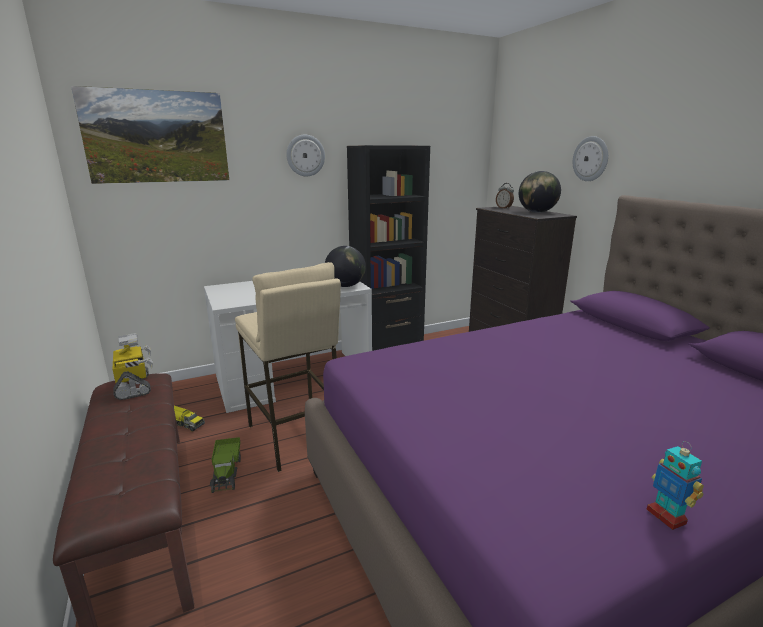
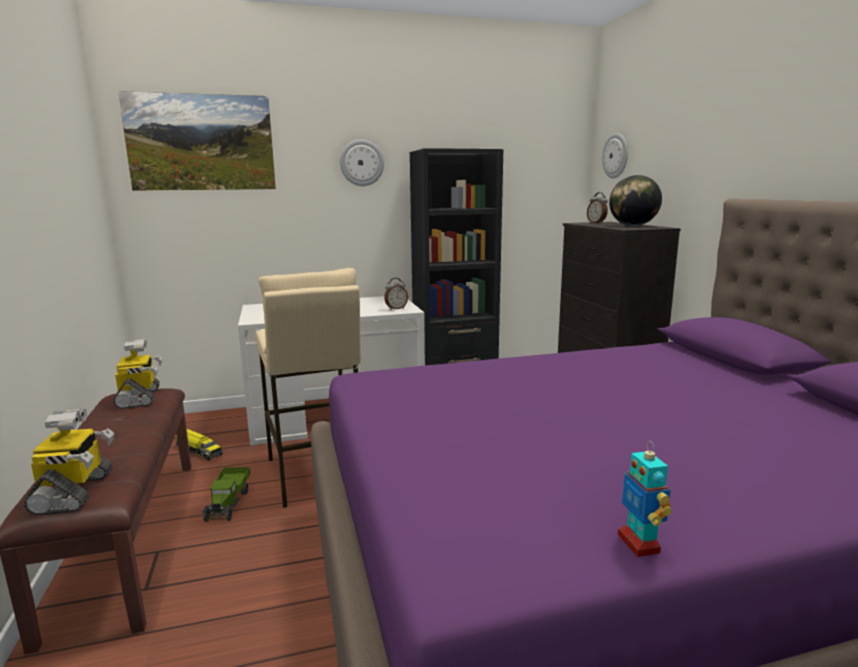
camera: 10 degrees right, 5 degrees down
globe [325,246,366,287] -> alarm clock [384,278,408,310]
wall clock [573,136,608,181] -> wall clock moved to [602,133,628,178]
none -> toy robot [24,409,114,515]

